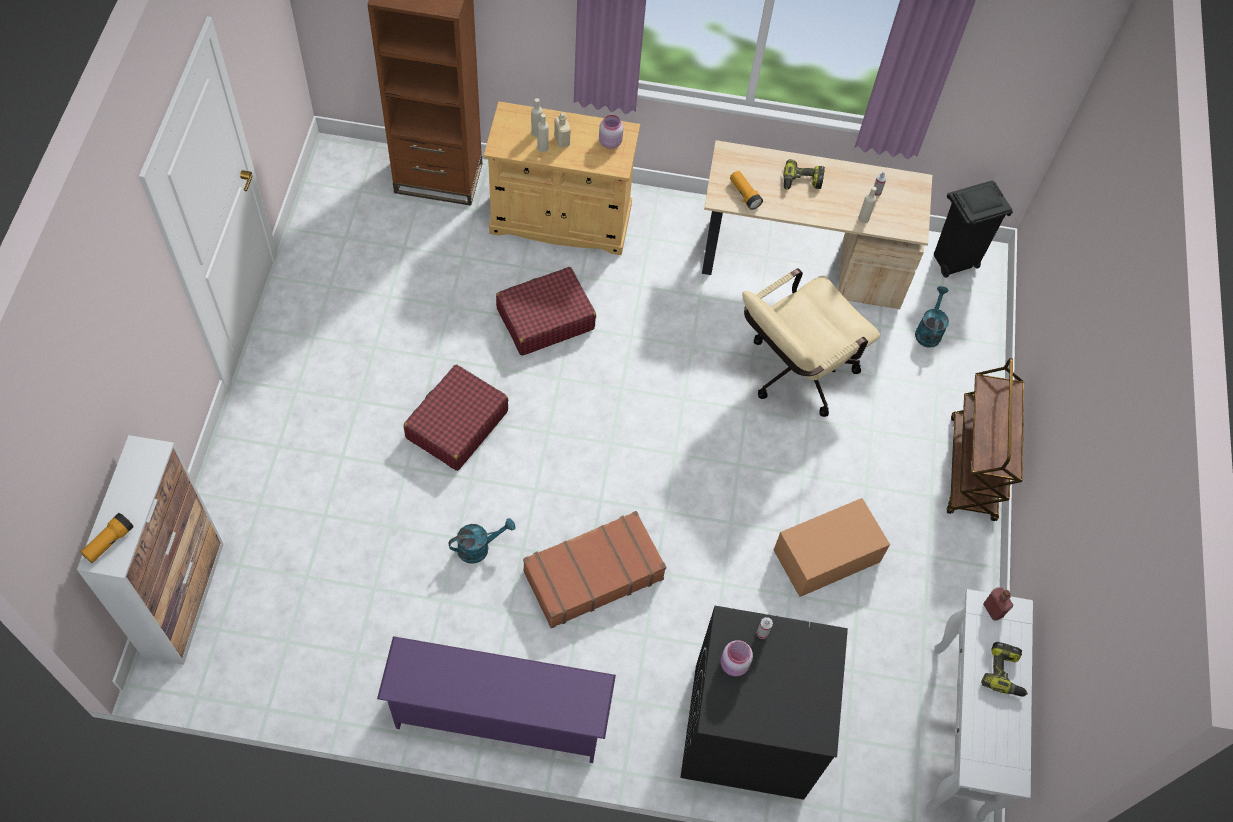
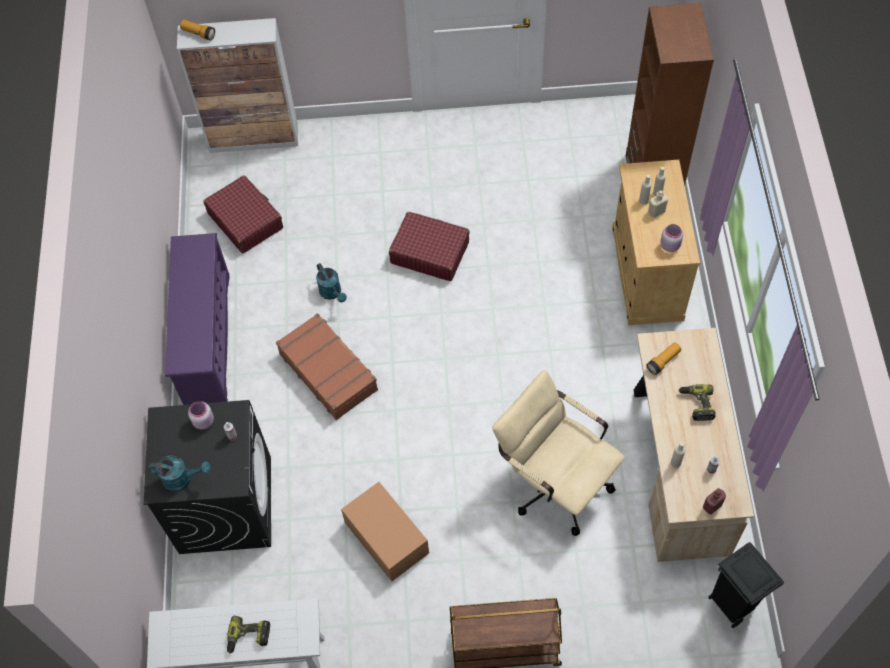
camera: 85 degrees right, 0 degrees up
red suitcase [496,267,596,356] -> red suitcase moved to [203,175,283,254]
turquoise watering can [915,286,949,348] -> turquoise watering can moved to [148,456,211,492]
red bottle [983,587,1013,621] -> red bottle moved to [703,488,726,514]

